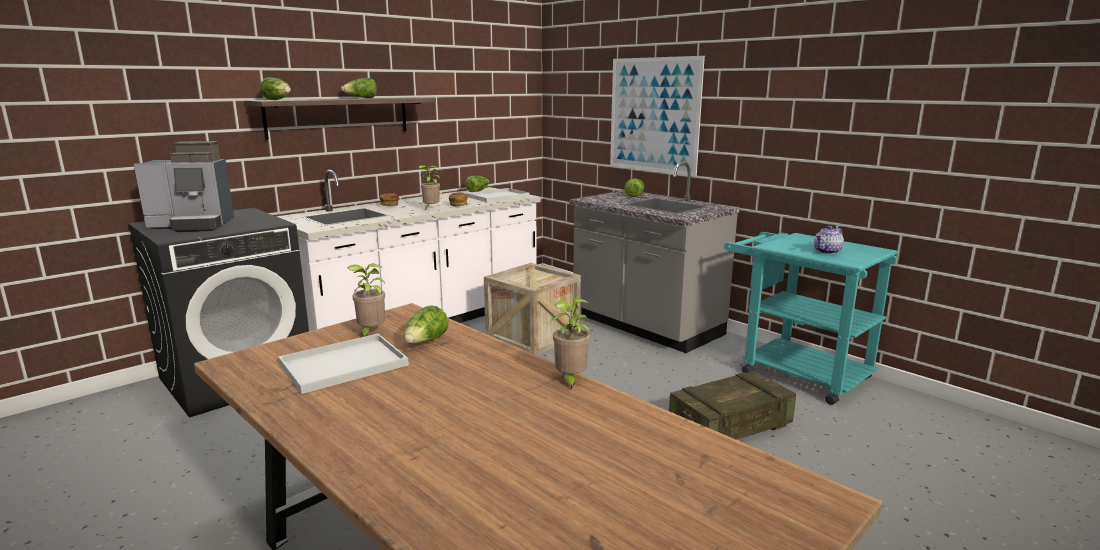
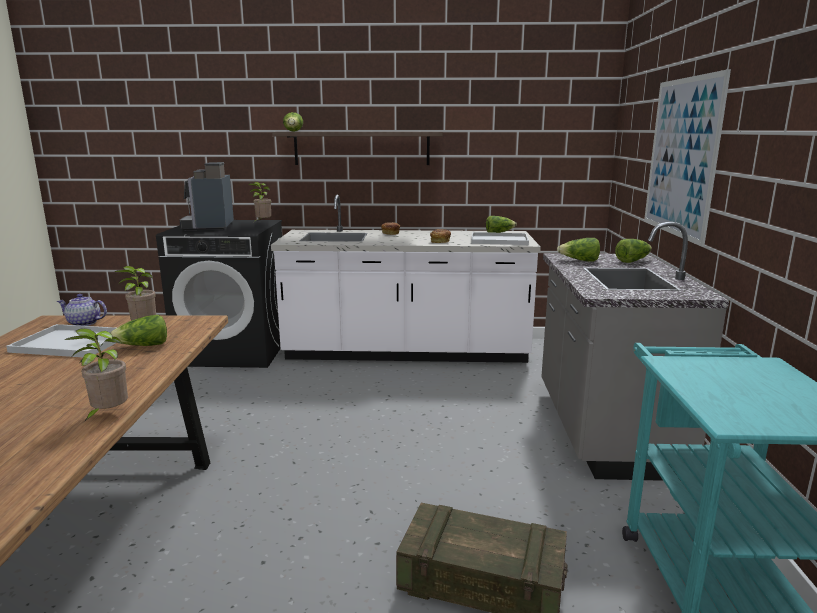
camera: 45 degrees right, 0 degrees up
coffee machine [134,141,234,232] -> coffee machine turned 45 degrees clockwise [179,162,234,230]
lettuce [341,78,377,98] -> lettuce moved to [557,238,600,262]
potted plant [418,165,440,211] -> potted plant moved to [248,182,271,222]
crate [484,263,581,355] -> none
teapot [814,226,844,254] -> teapot moved to [57,294,107,326]

